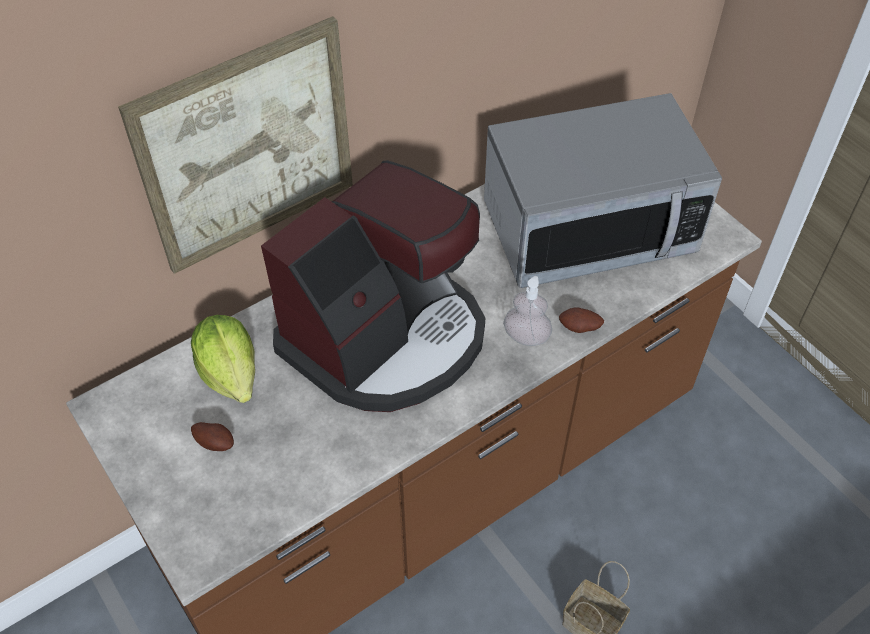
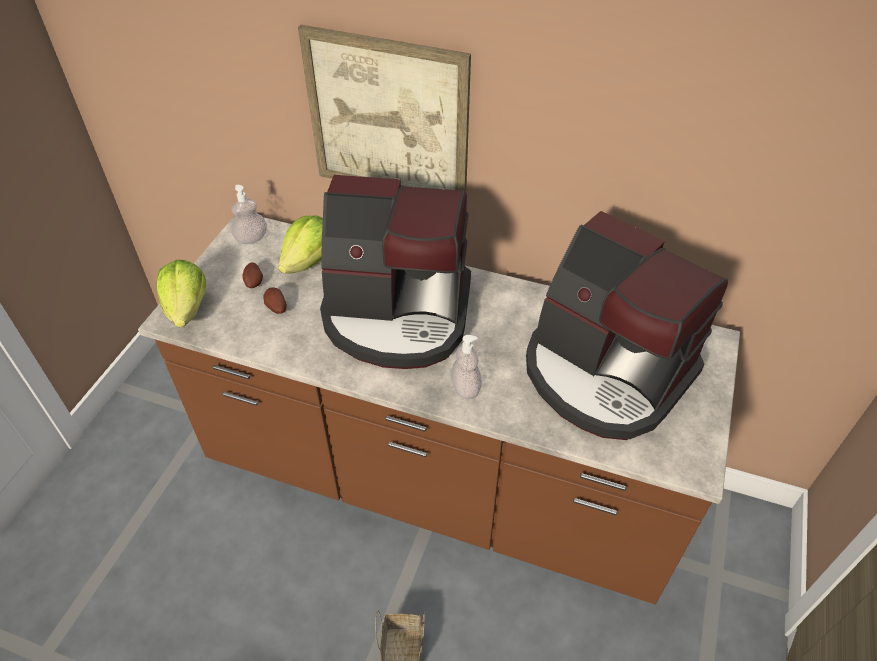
camera: 55 degrees right, 5 degrees down
microwave [484,93,722,288] -> coffee machine [526,211,728,440]
potato [559,307,604,333] -> potato moved to [263,287,287,314]
none -> lettuce [157,260,206,327]
none -> soap dispenser [231,184,267,244]

